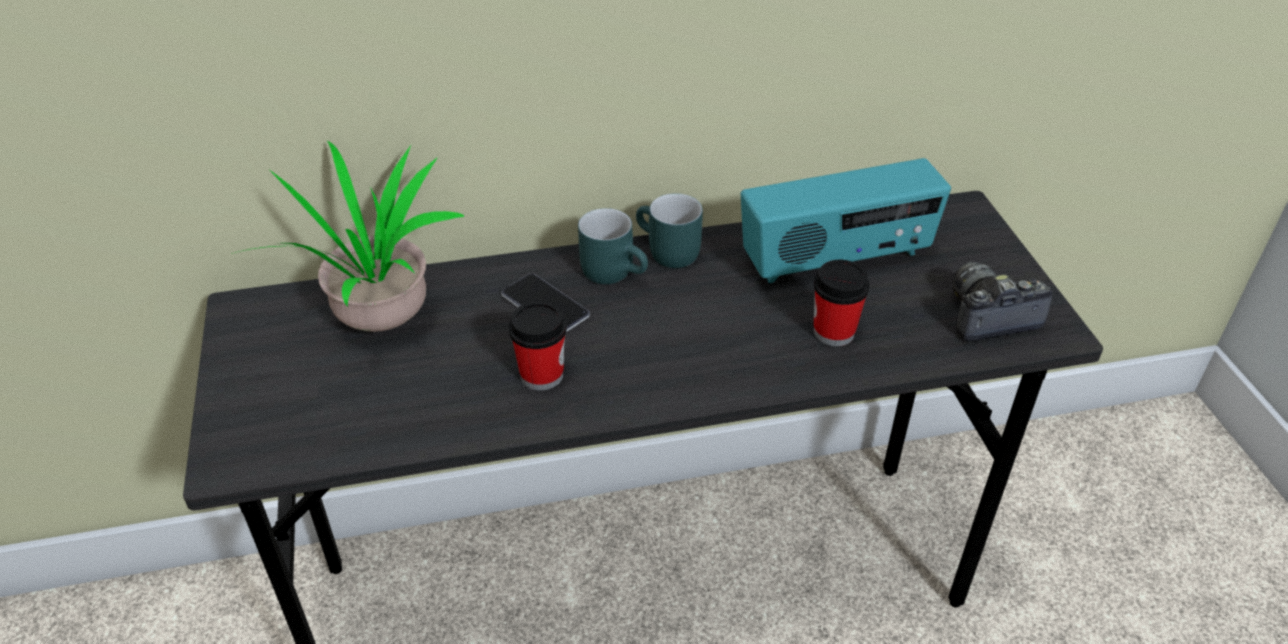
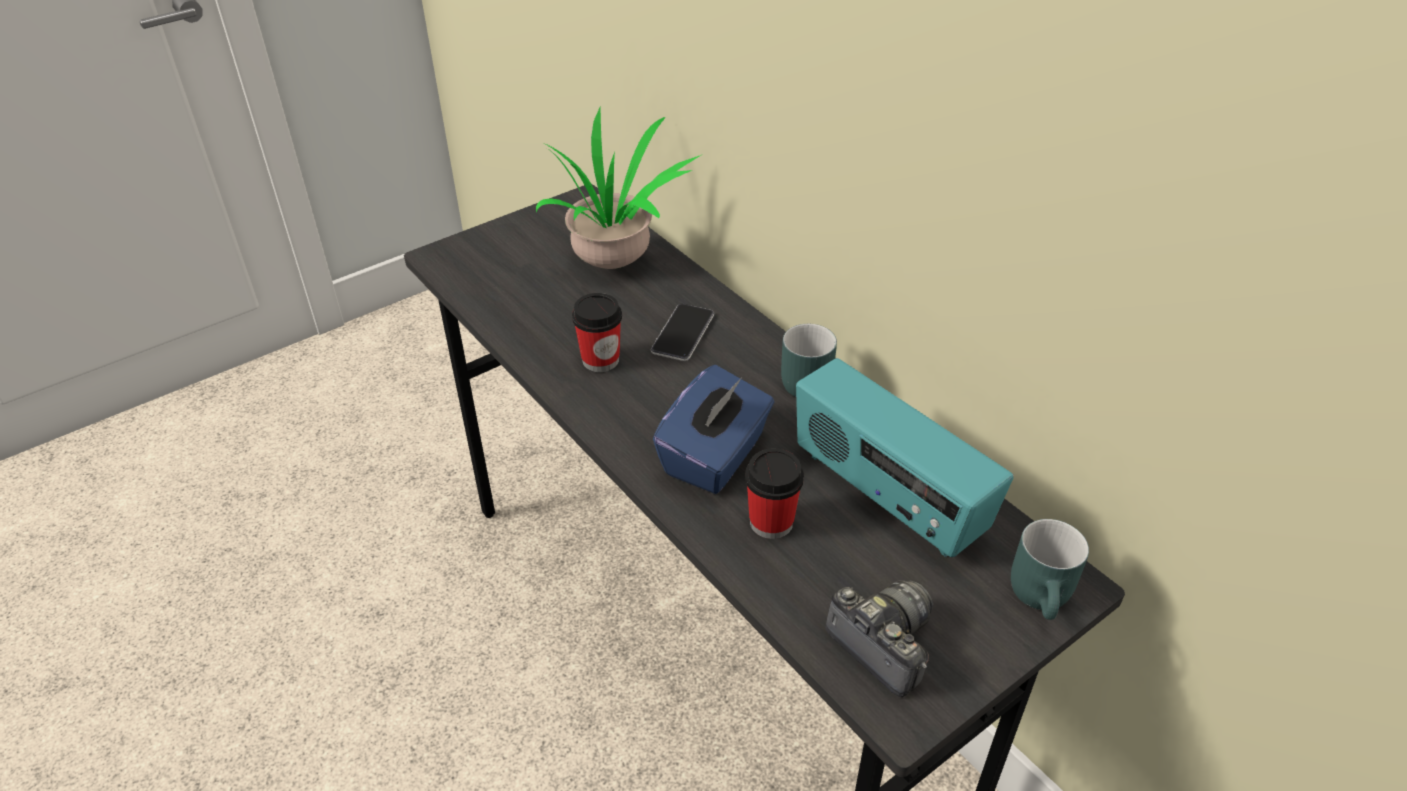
camera: 65 degrees right, 0 degrees up
turquoise mug [578,208,648,284] -> turquoise mug moved to [1011,519,1089,620]
none -> blue tissue box [653,365,774,494]

